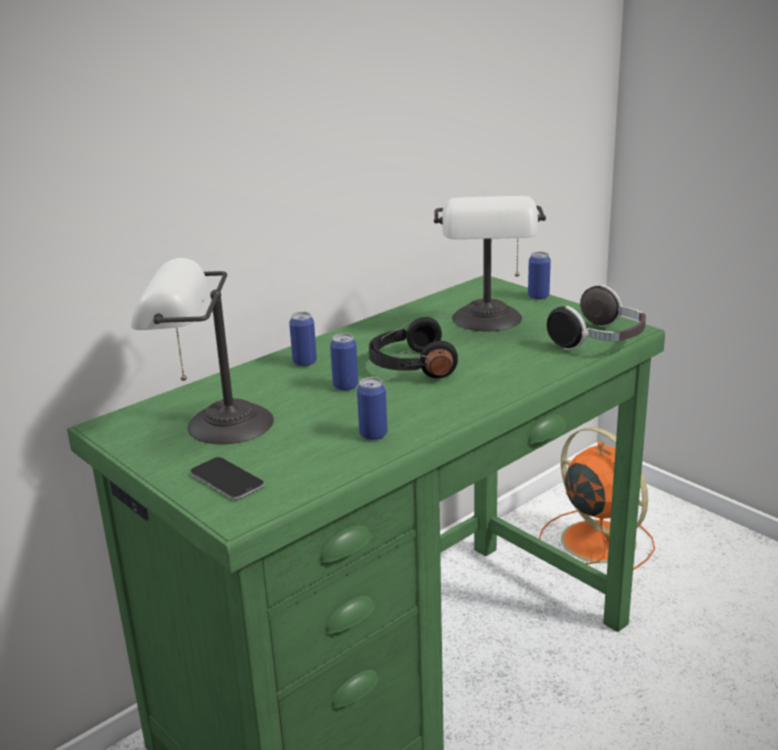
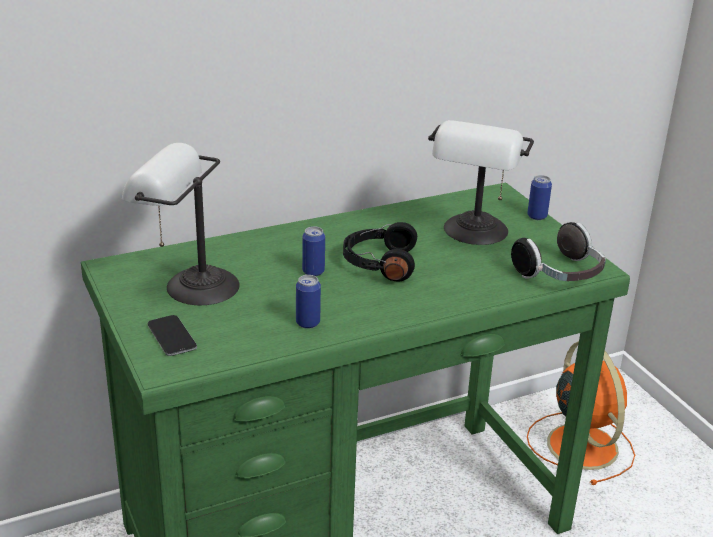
camera: 15 degrees right, 5 degrees up
can [289,312,317,366] -> none

